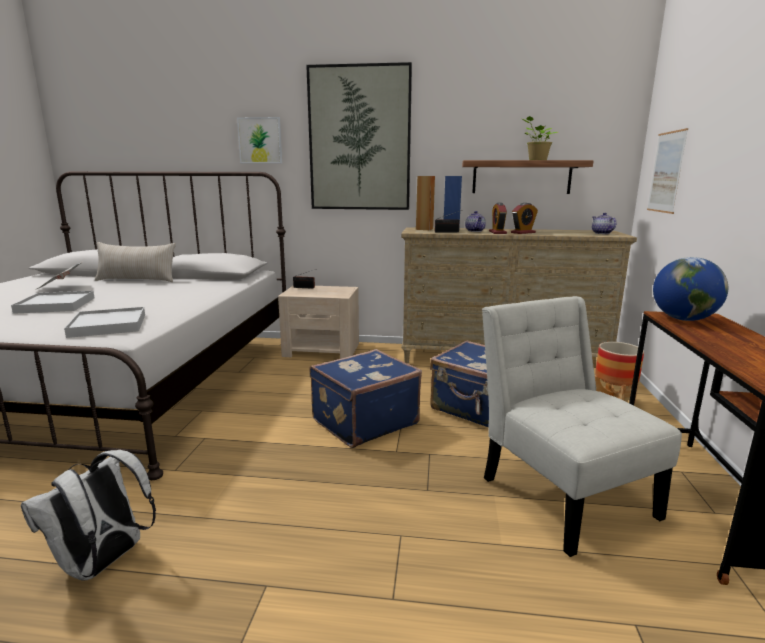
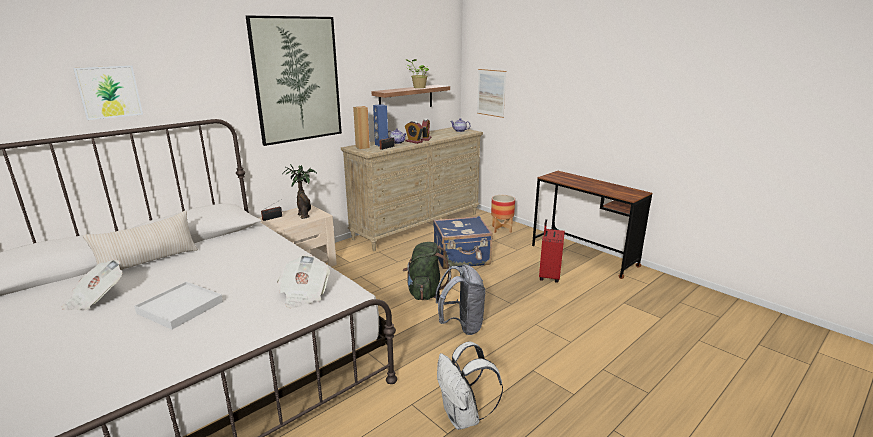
camera: 50 degrees left, 5 degrees up
white tray [64,307,145,338] -> newspaper [277,255,330,308]
picture [237,117,282,163] -> picture moved to [73,65,143,120]
blue suitcase [310,349,422,448] -> green backpack [403,242,451,300]
white chair [482,296,682,557] -> red suitcase [539,219,565,283]
globe [653,257,728,321] -> none
none -> potted plant [282,164,318,219]
none -> grey backpack [435,264,485,335]

